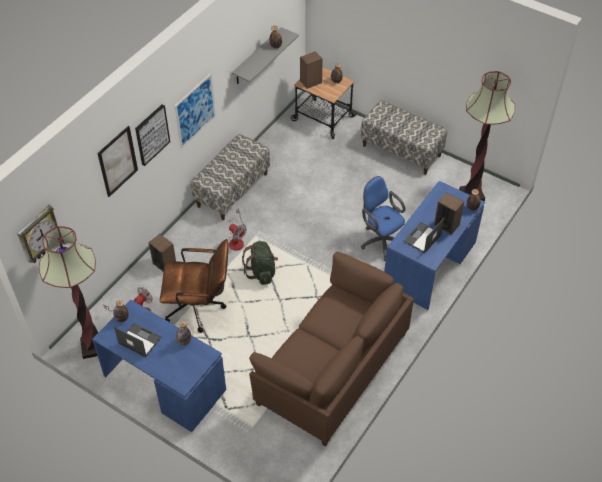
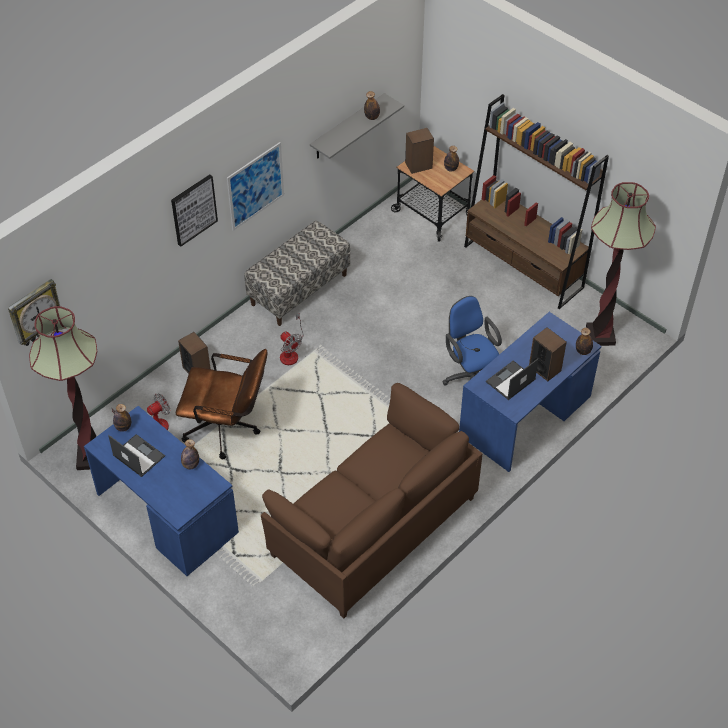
camera: 10 degrees right, 0 degrees up
picture [97,126,138,197] -> none
green backpack [242,241,278,285] -> none
bench [361,100,447,175] -> brown bookcase [464,94,609,309]

